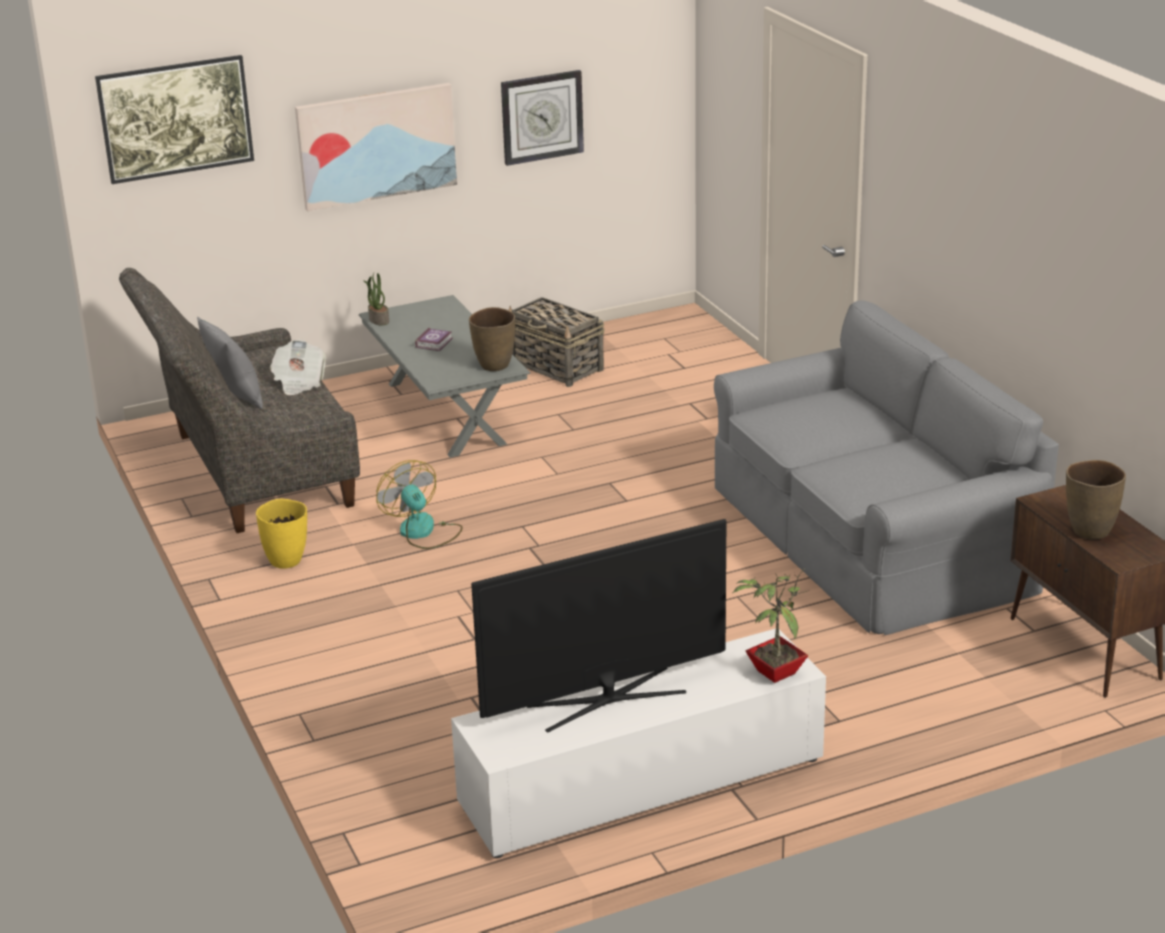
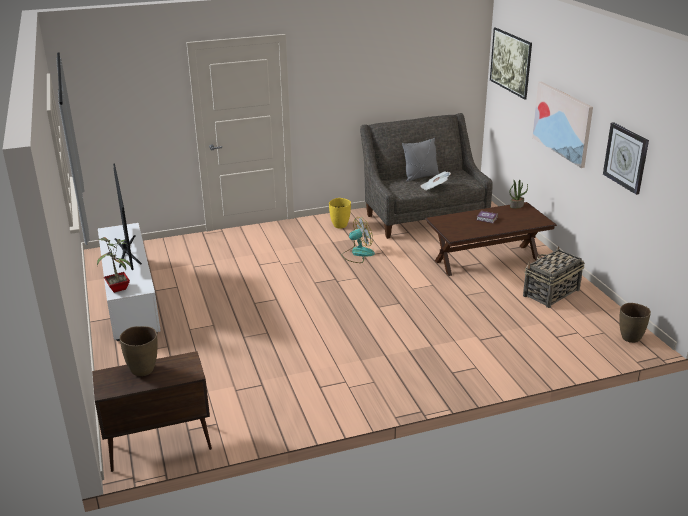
camera: 95 degrees right, 0 degrees up
grey coffee table [359,295,530,458] -> brown coffee table [425,202,557,276]
brown vase [469,307,515,371] -> brown vase moved to [619,303,651,343]
grey sofa [714,301,1059,635] -> none

